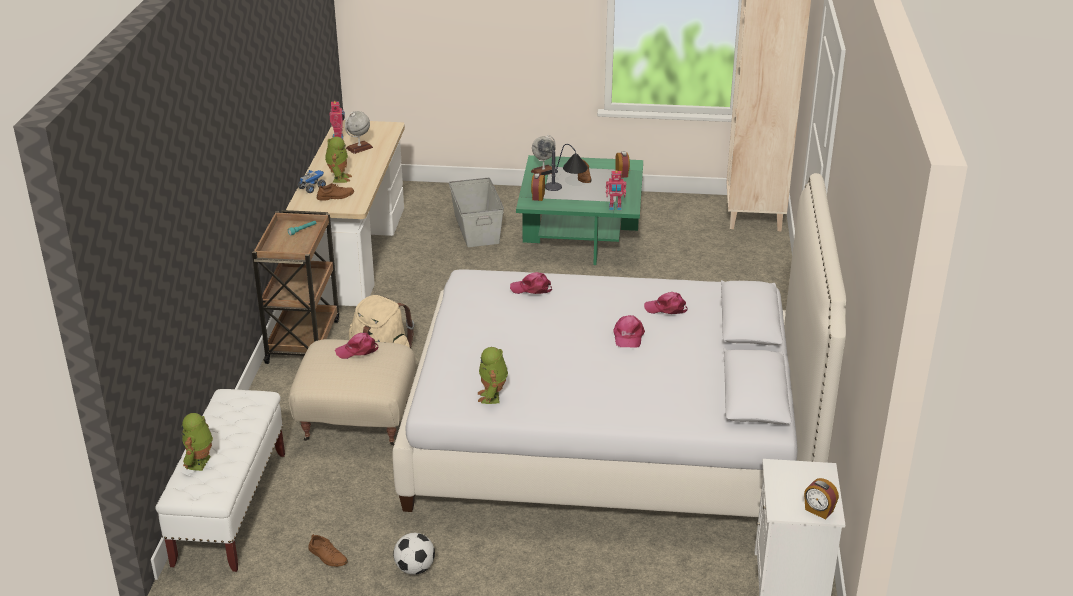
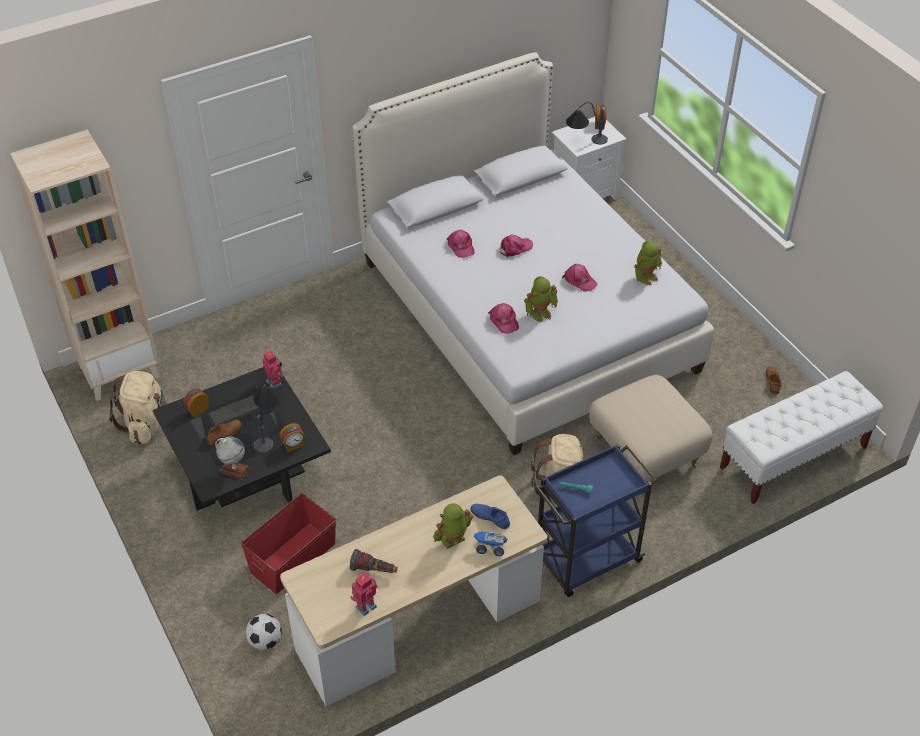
camera: 125 degrees left, 15 degrees up
toy robot [181,413,213,471] -> toy robot moved to [524,276,558,323]
brown cart [252,210,339,364] -> blue cart [535,444,657,597]
brown shoe [317,183,354,201] -> blue shoe [470,504,510,529]
pink cap [335,333,378,359] -> pink cap moved to [562,264,597,292]
globe [345,111,373,154] -> flashlight [350,549,398,573]
football [393,533,435,575] -> football moved to [246,614,282,650]
grey storage box [449,178,504,247] -> red storage box [241,493,336,594]
green coffee table [516,155,643,265] -> black coffee table [153,367,331,511]
none -> beige backpack [109,371,168,444]
none -> table lamp [566,102,608,145]

